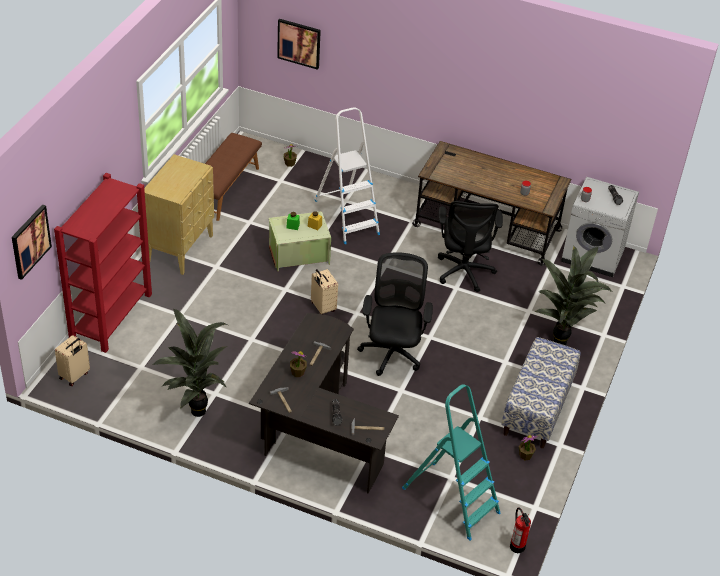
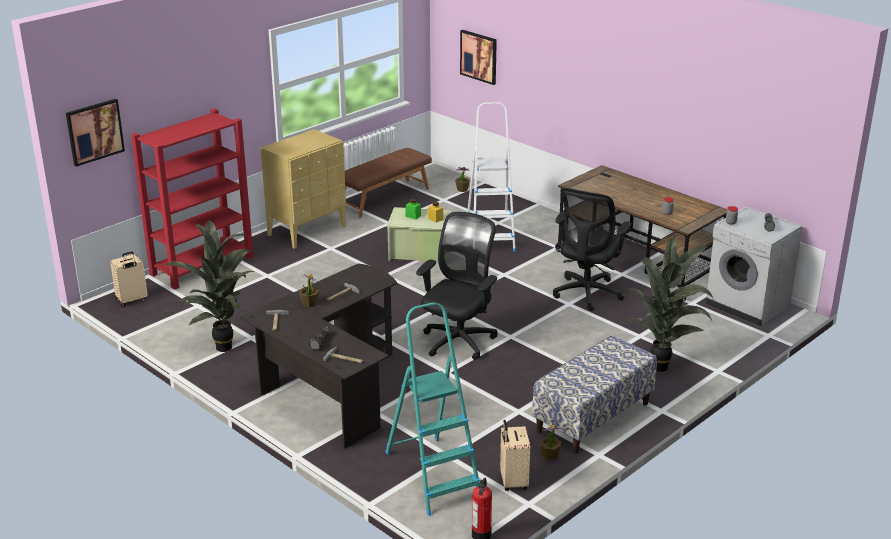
camera: 25 degrees right, 15 degrees down
beige suitcase [311,269,338,314] -> beige suitcase moved to [500,420,530,491]

